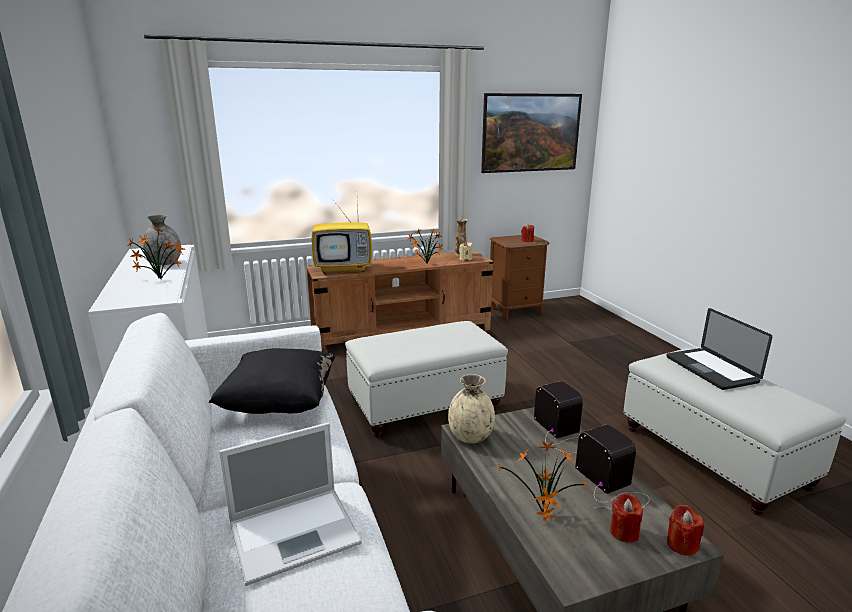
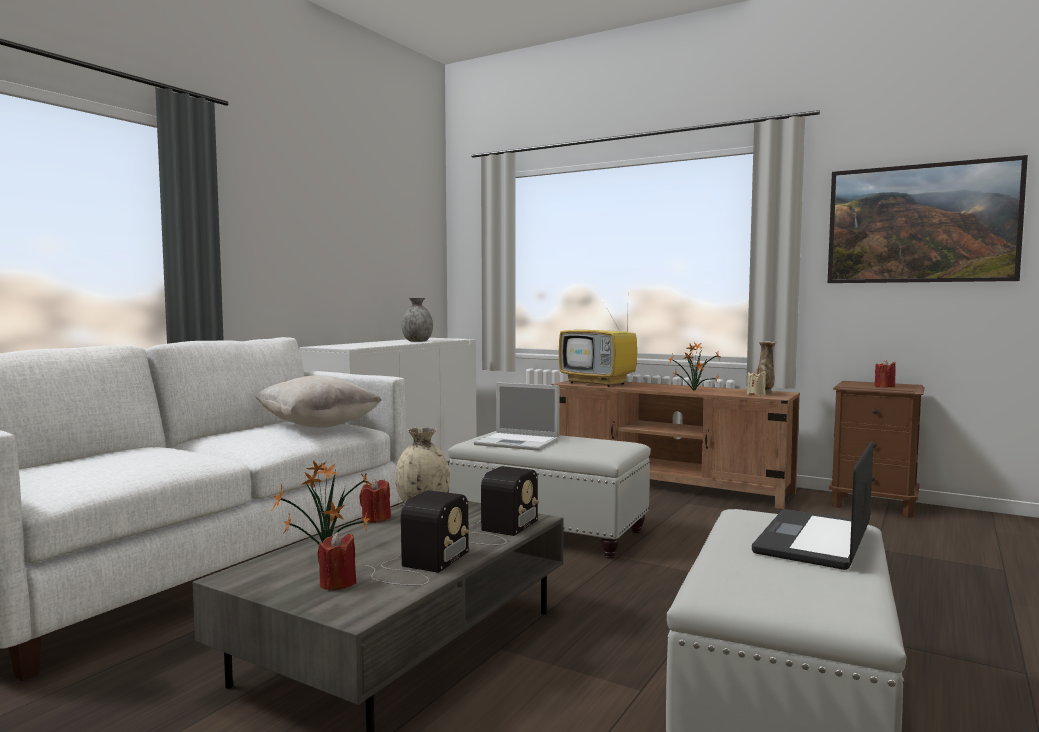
camera: 50 degrees right, 15 degrees down
potted plant [128,227,185,279] -> none
black pillow [209,348,336,414] -> beige pillow [255,375,382,428]
laptop [219,423,362,586] -> laptop moved to [474,382,559,451]
red candle [667,505,704,556] -> red candle moved to [359,479,391,523]

